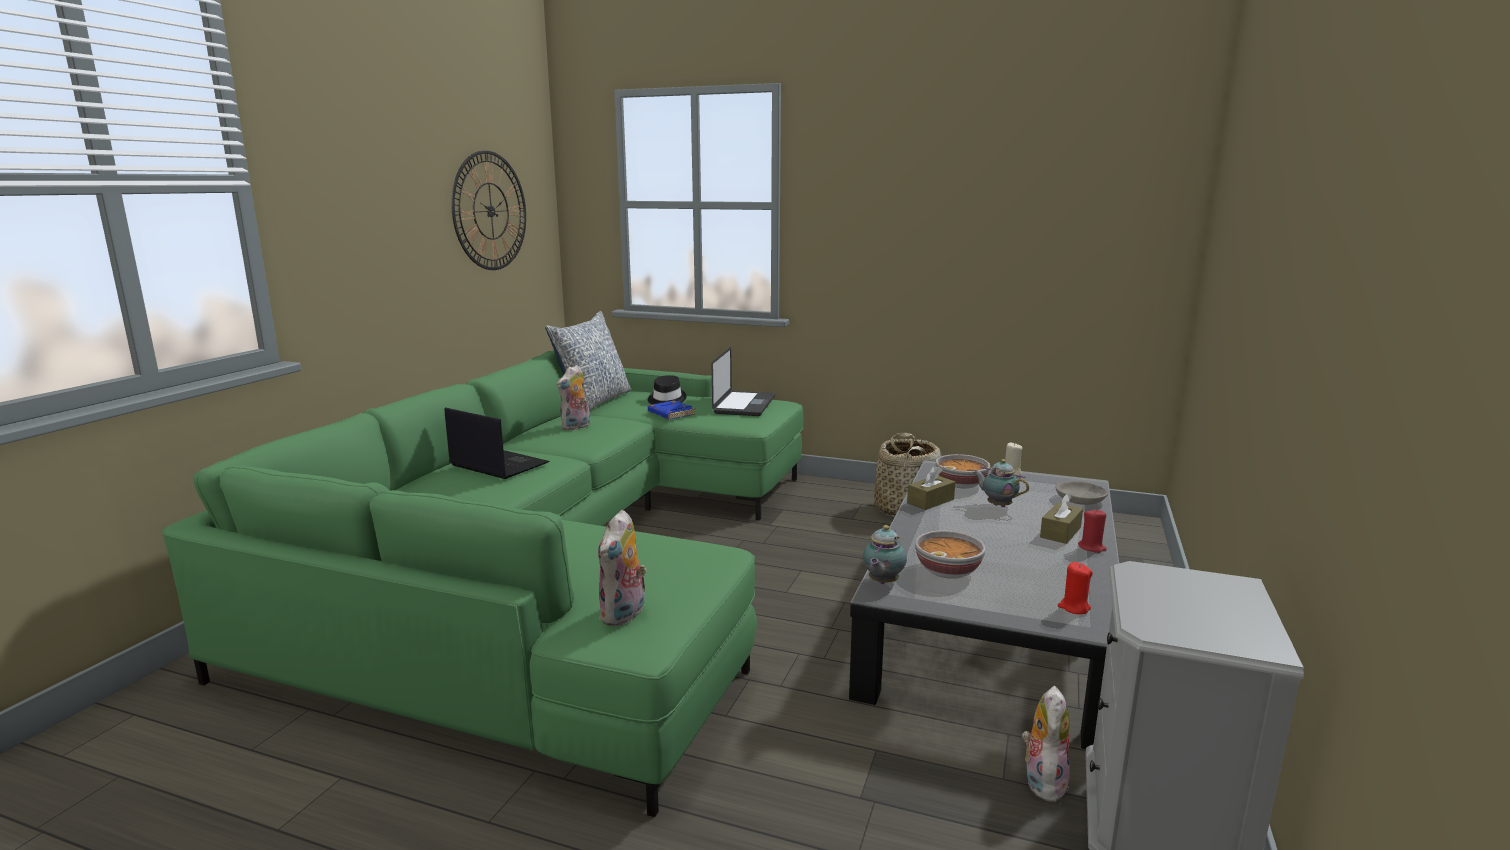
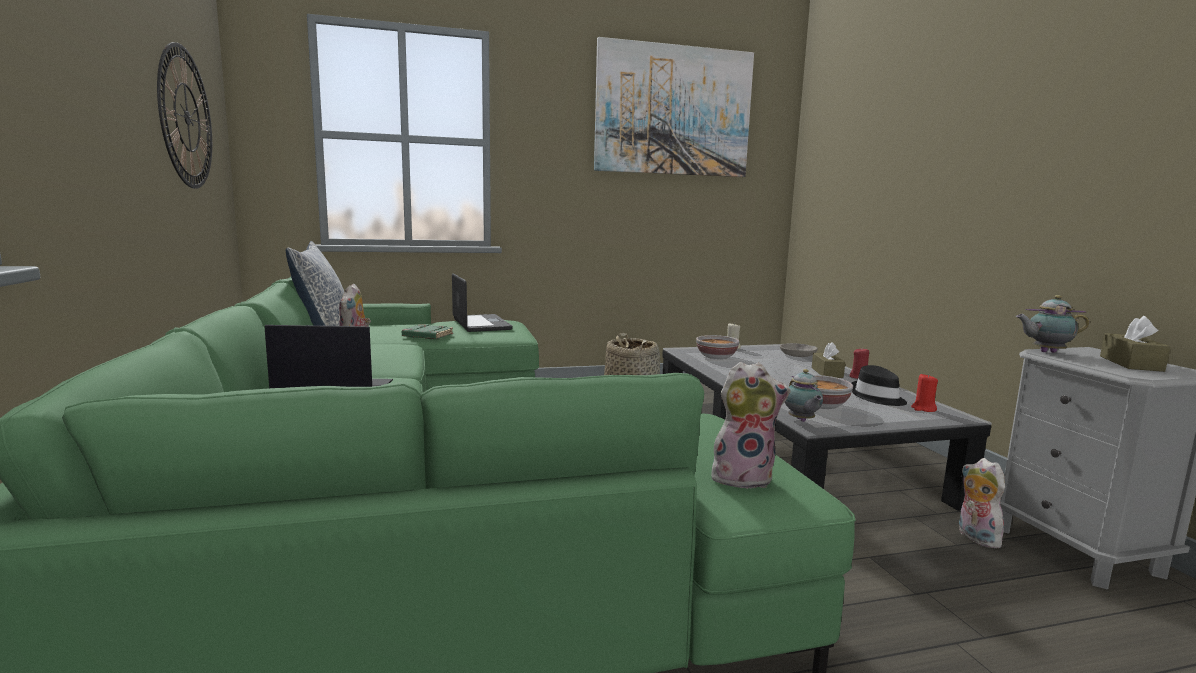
camera: 35 degrees left, 5 degrees down
plush toy [598,510,647,626] -> plush toy turned 75 degrees counterclockwise [711,362,791,489]
black hat [648,375,686,404] -> black hat moved to [852,365,907,406]
blue book [648,401,695,420] -> green book [402,324,453,339]
brown tissue box [907,465,955,510] -> brown tissue box moved to [1100,316,1171,372]
teapot [973,459,1029,507] -> teapot moved to [1016,295,1089,353]
none -> picture [594,37,754,177]

